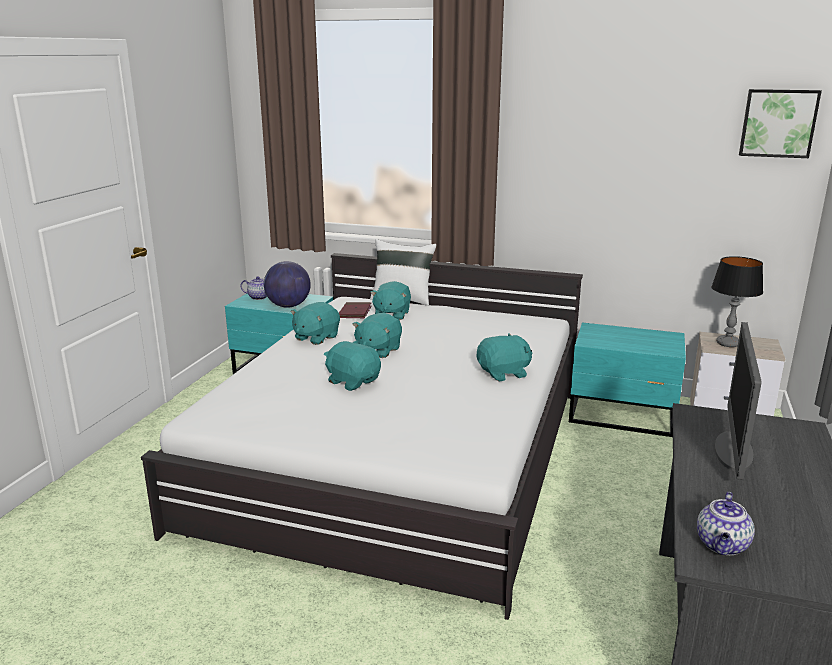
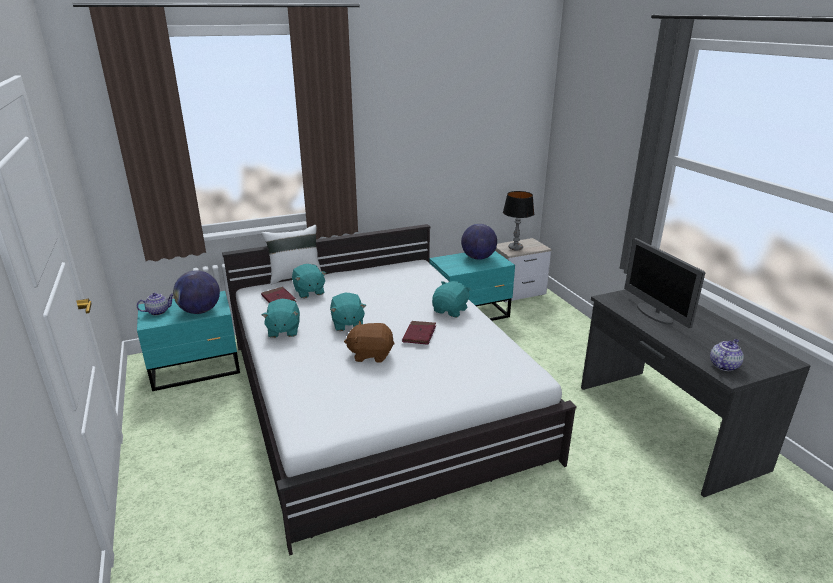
camera: 40 degrees left, 5 degrees up
turquoise plush toy [324,340,381,391] -> brown plush toy [344,321,395,363]
teapot [697,492,755,555] -> teapot turned 120 degrees counterclockwise [710,339,744,371]
picture [739,89,822,158] -> none
none -> red book [402,321,436,345]
none -> globe [461,224,497,260]

